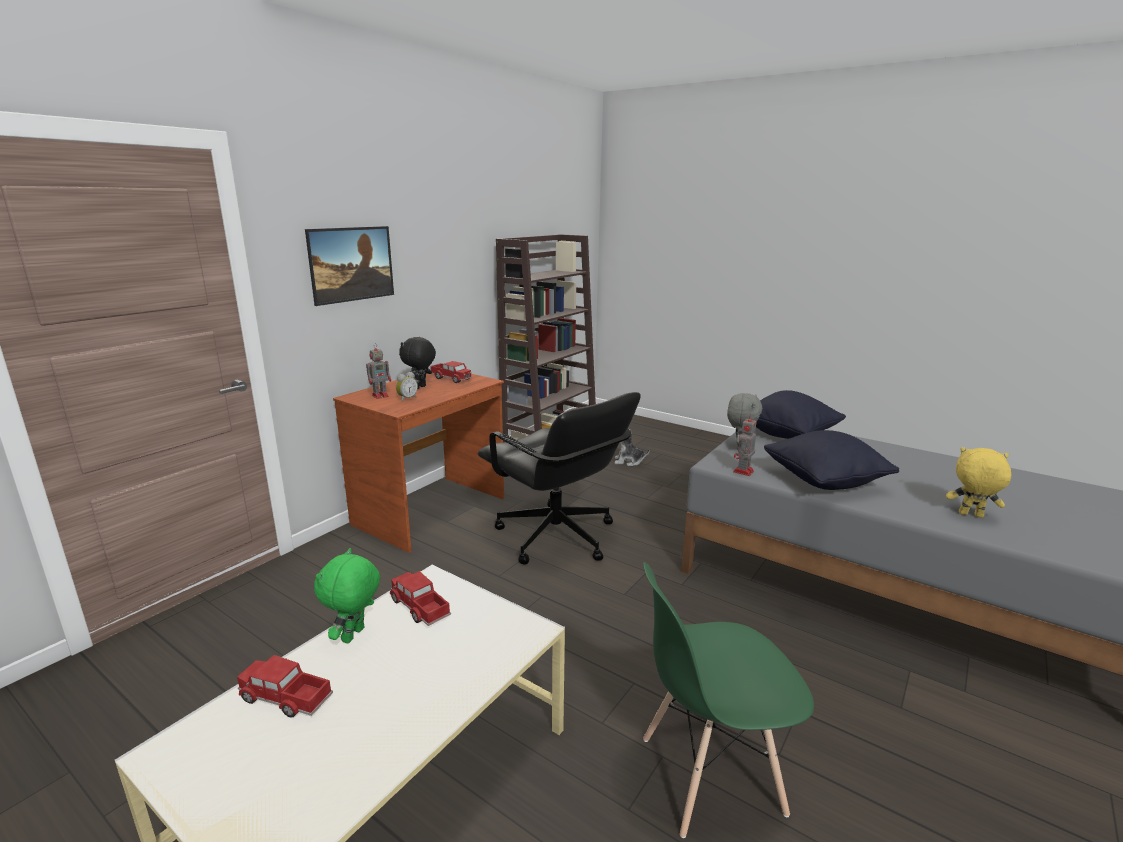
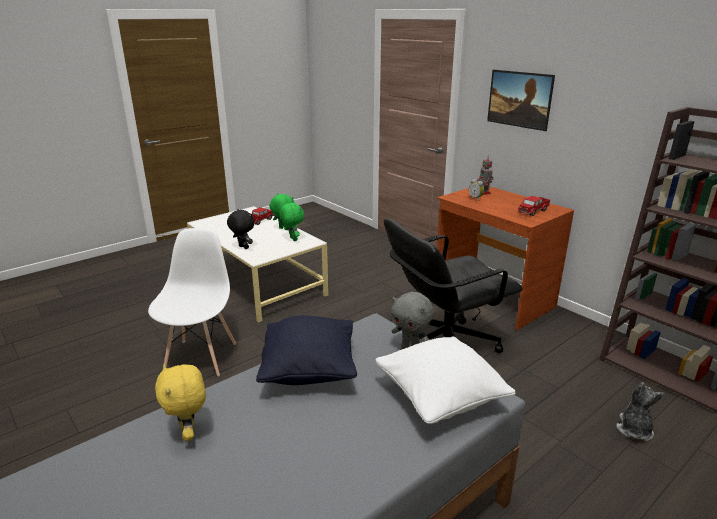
camera: 105 degrees right, 5 degrees up
toy truck [390,571,451,626] -> green plush toy [279,202,304,241]
black plush toy [399,337,436,389] -> black plush toy moved to [227,209,255,249]
green chair [643,562,814,838] -> white chair [148,228,236,376]
toy robot [733,414,756,476] -> none
black pillow [756,390,846,439] -> white pillow [375,337,516,424]
yellow plush toy [946,447,1011,518] -> yellow plush toy turned 120 degrees clockwise [155,364,206,441]

